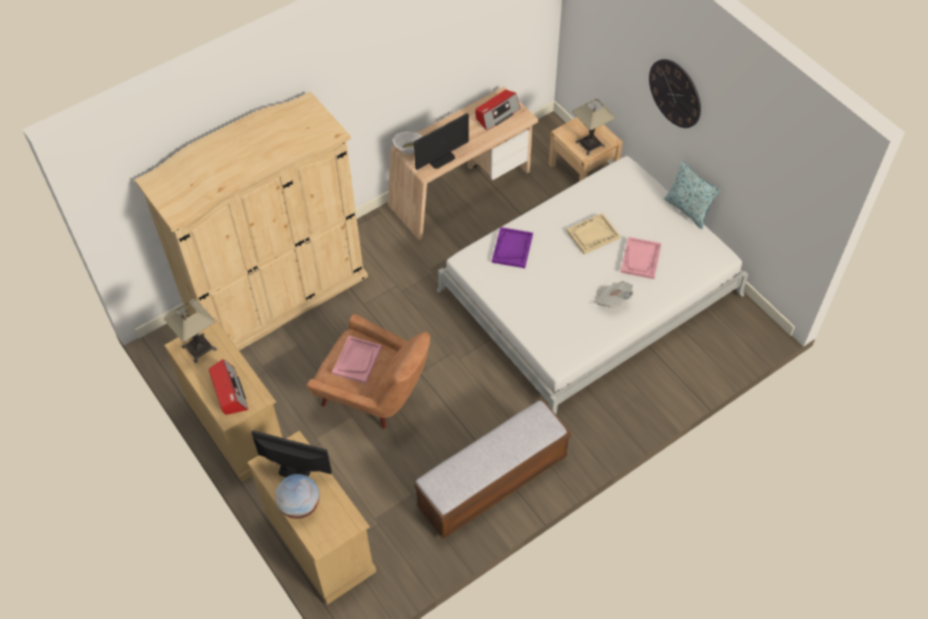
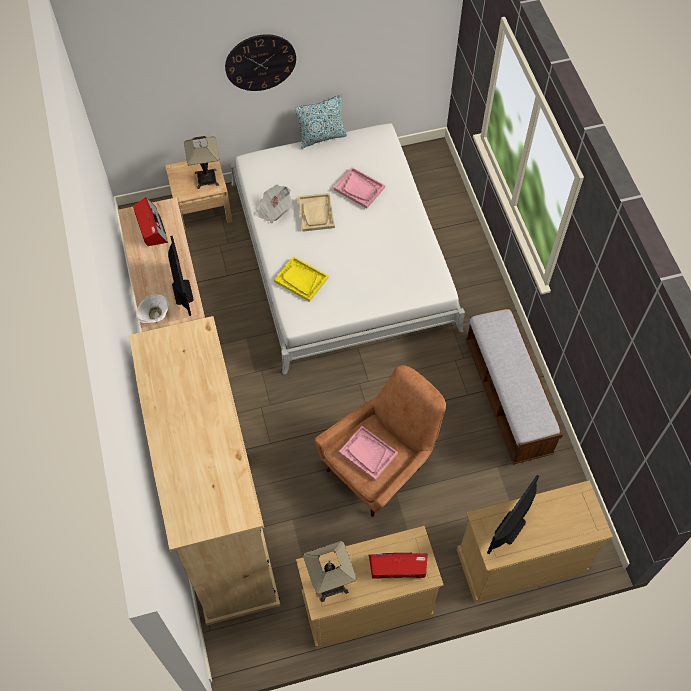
camera: 70 degrees left, 5 degrees up
globe [275,474,320,519] -> none
purple tray [492,227,533,268] -> yellow tray [274,256,328,302]
newspaper [594,281,633,308] -> newspaper moved to [256,185,292,223]

